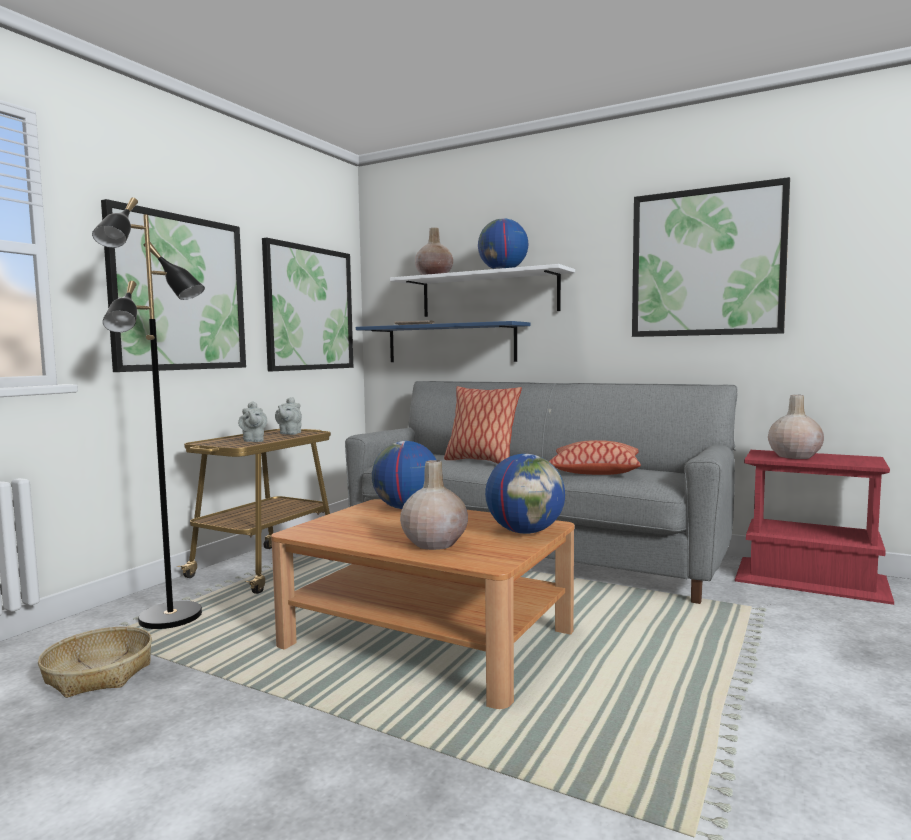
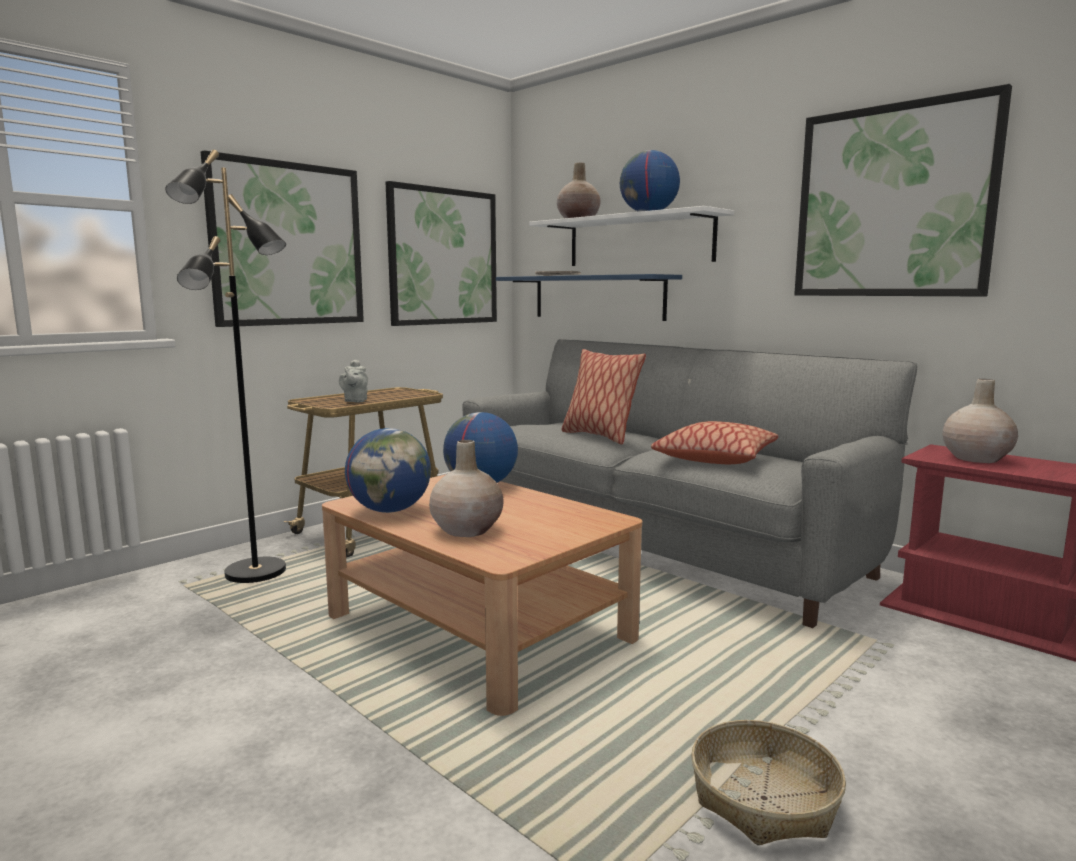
camera: 15 degrees right, 5 degrees up
basket [38,627,152,698] -> basket moved to [691,720,846,845]
grey teapot [275,397,302,435] -> none
globe [485,454,565,534] -> globe moved to [345,428,431,513]

